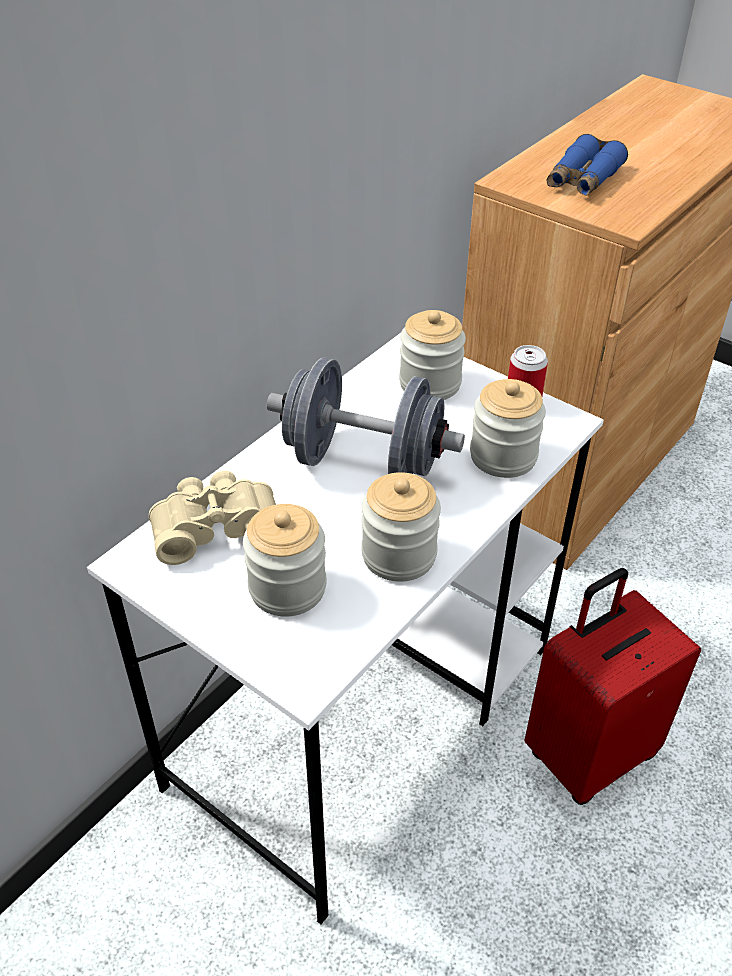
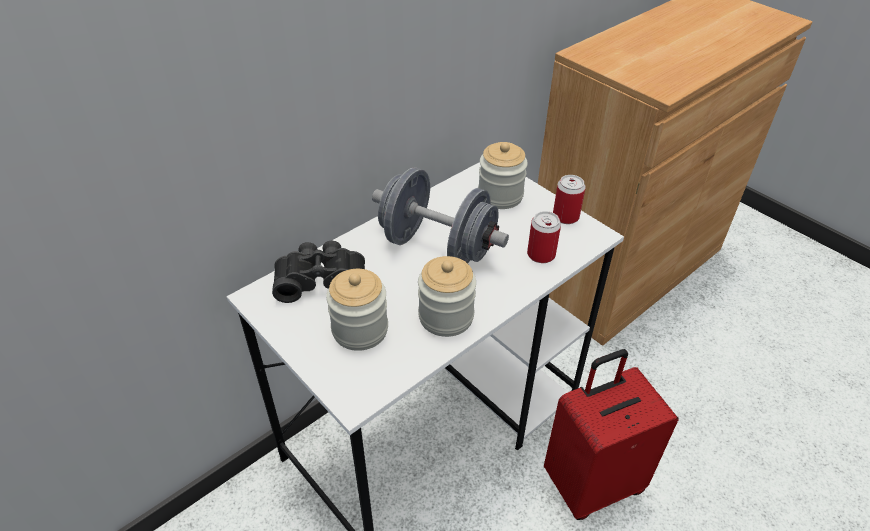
camera: 10 degrees right, 0 degrees up
beige binoculars [149,471,276,565] -> black binoculars [272,241,365,303]
jar [470,379,546,478] -> can [527,211,561,263]
blue binoculars [546,134,628,196] -> none

